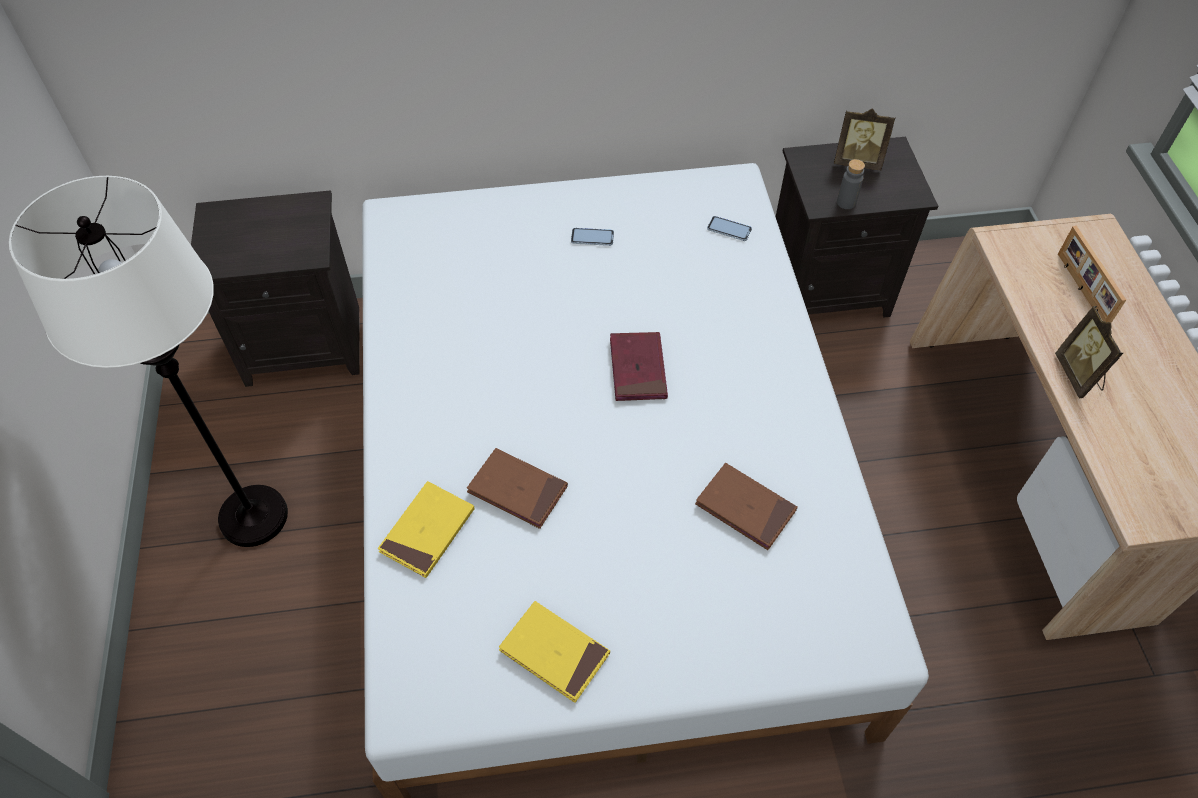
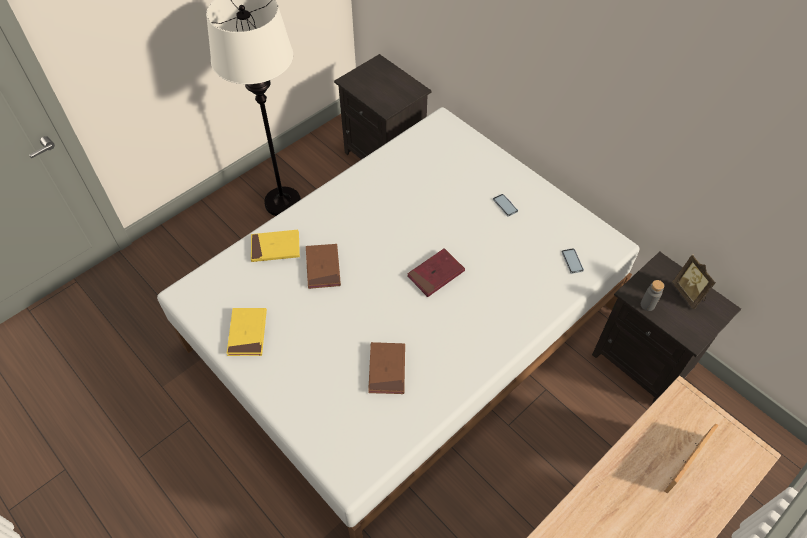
camera: 55 degrees right, 0 degrees up
picture frame [1055,306,1123,398] -> none

